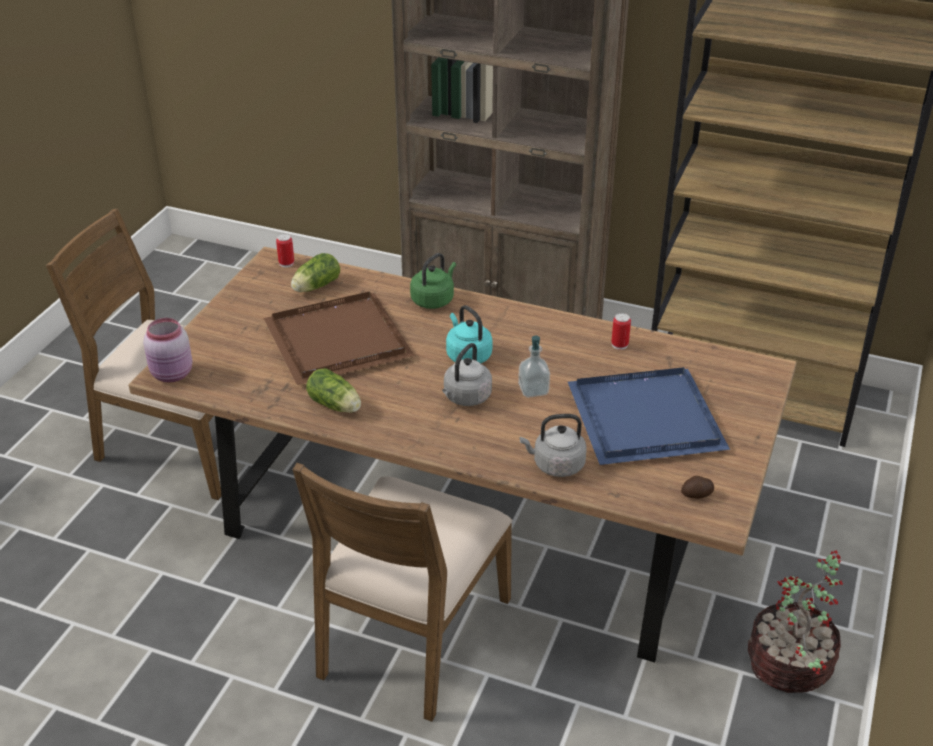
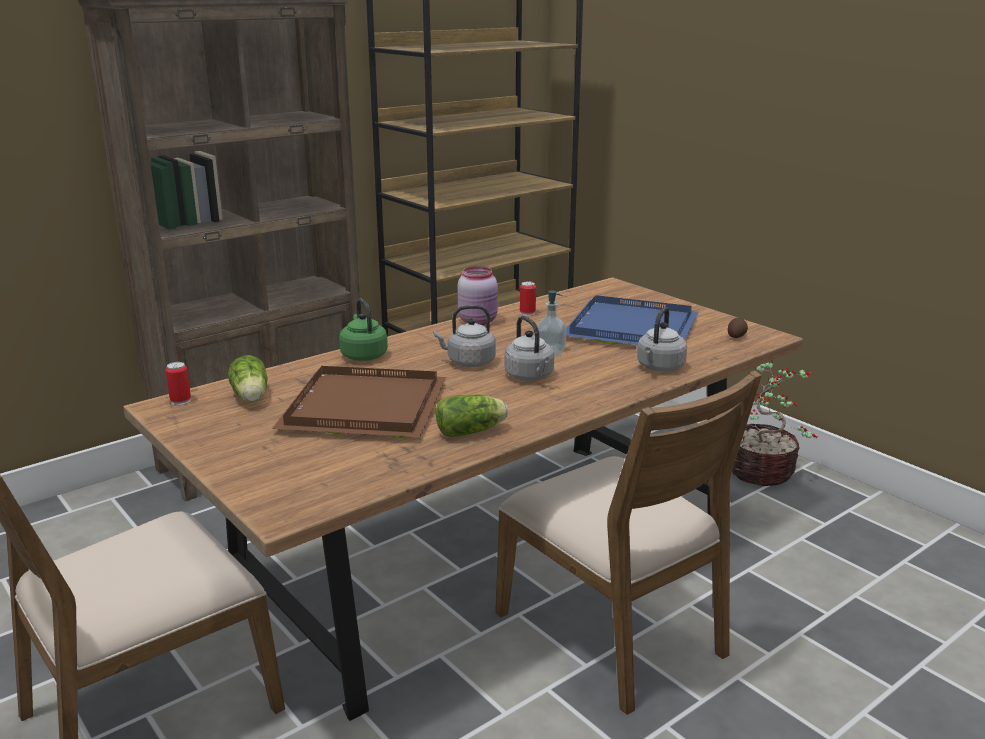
camera: 60 degrees left, 15 degrees down
pink jar [143,318,192,383] -> pink jar moved to [458,266,498,325]
turquoise kettle [446,305,493,364] -> grey kettle [433,305,496,367]

